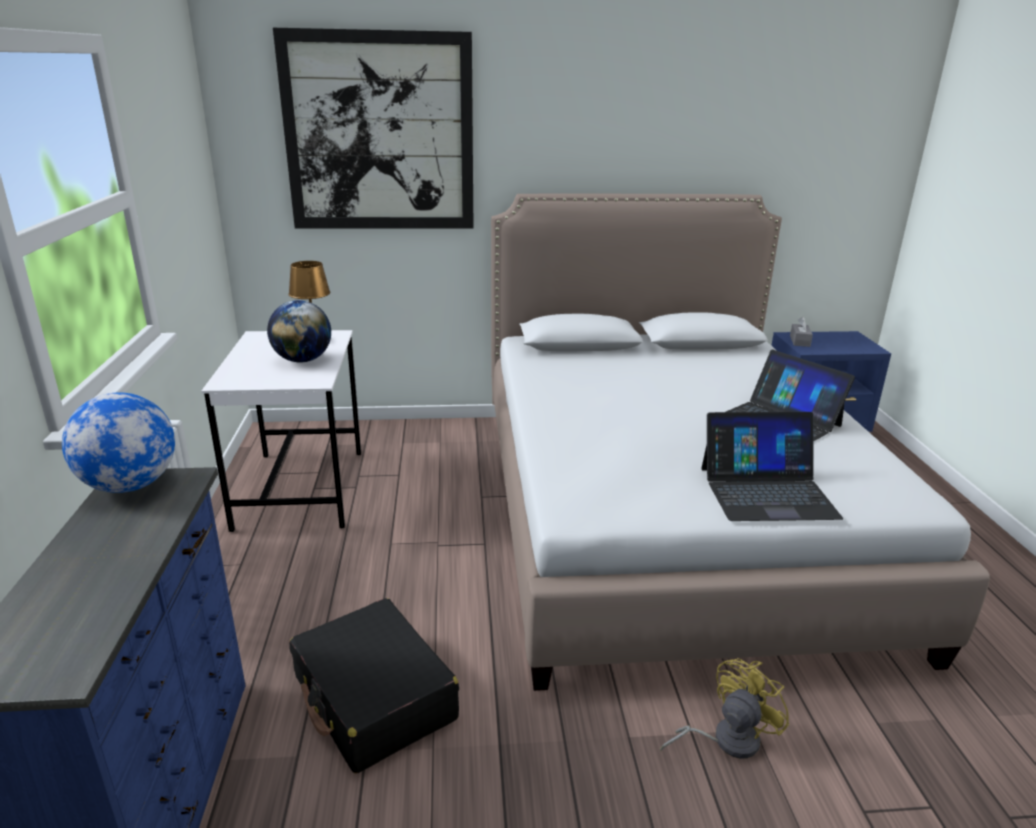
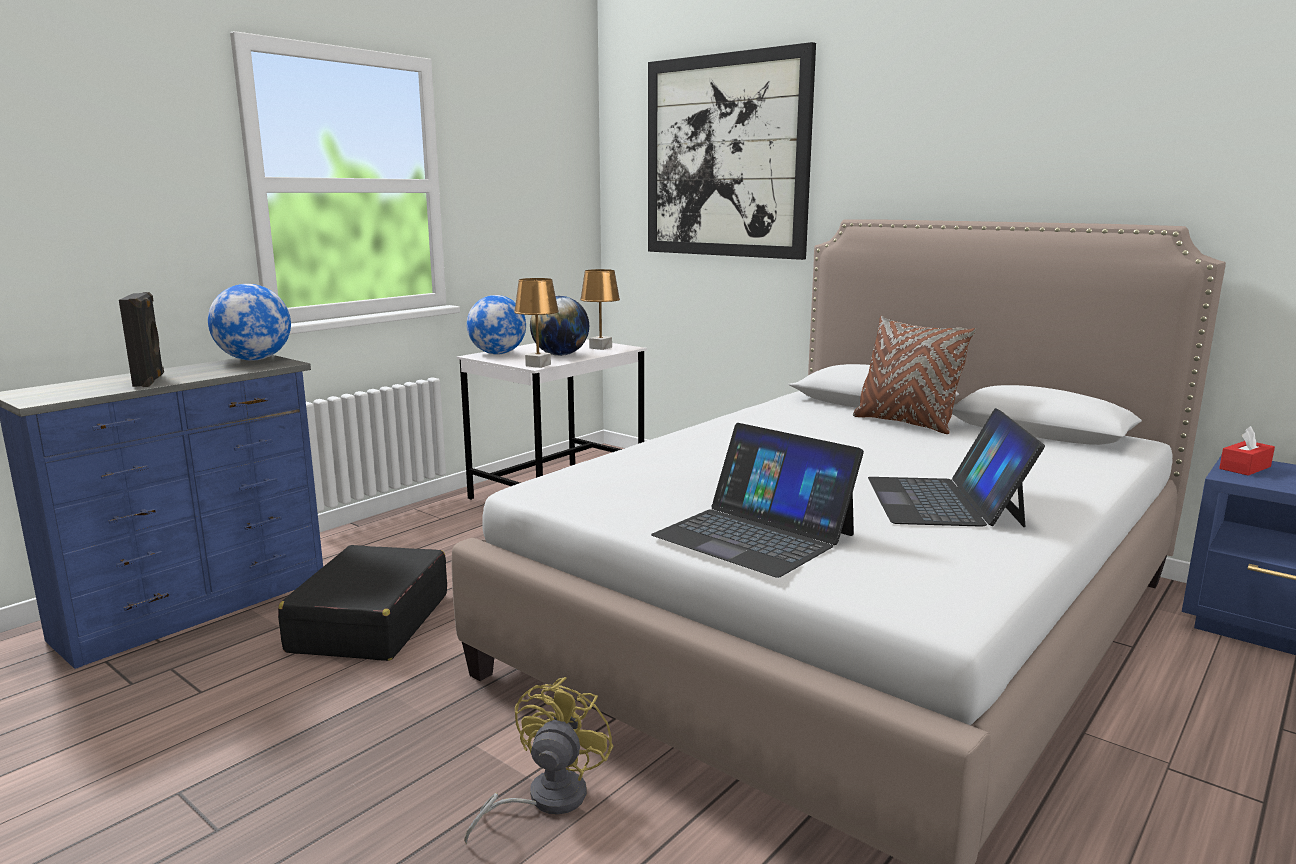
camera: 45 degrees right, 10 degrees down
yellow fan [660,658,789,759] -> yellow fan turned 75 degrees counterclockwise [464,677,613,844]
grey tissue box [790,317,813,347] -> red tissue box [1219,426,1275,476]
none -> black speaker [119,292,164,387]
none -> globe [467,295,526,355]
none -> brown table lamp [514,278,559,368]
none -> brown pillow [853,316,976,434]

